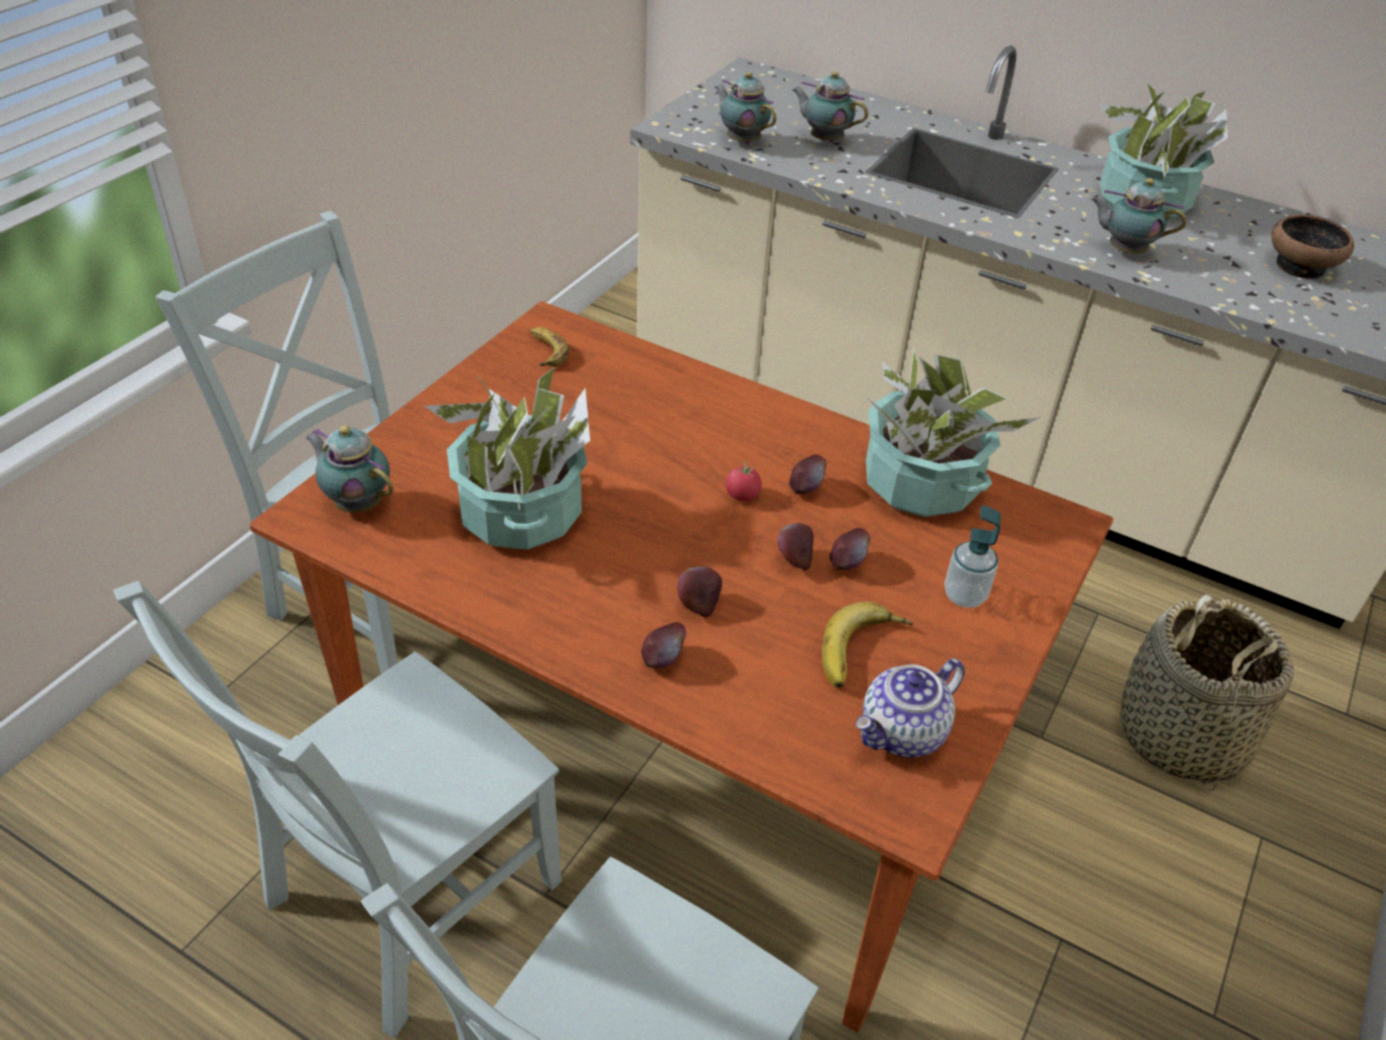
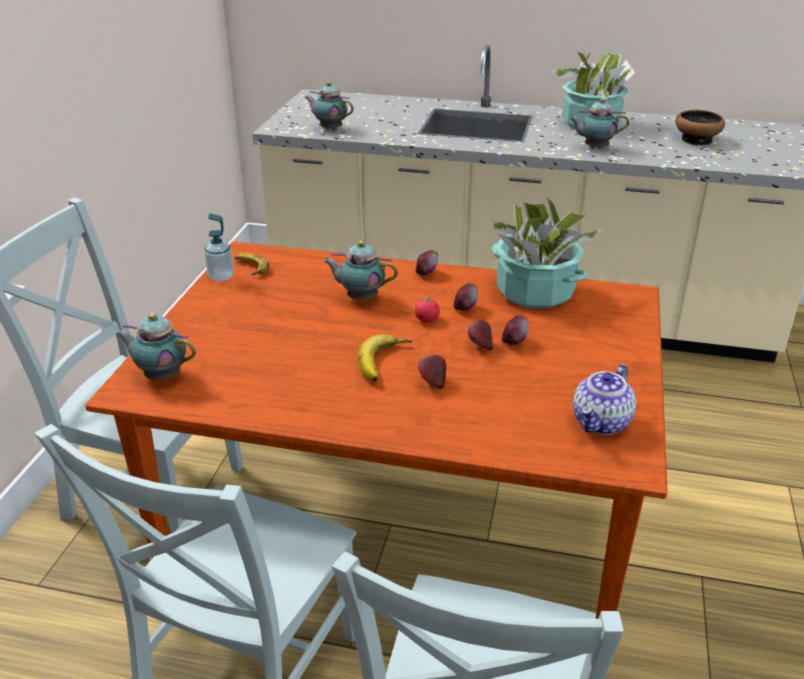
camera: 15 degrees left, 10 degrees down
potted plant [424,366,590,550] -> none
apple [641,622,686,668] -> apple moved to [416,250,438,275]
teapot [792,71,868,143] -> teapot moved to [323,241,398,300]
banana [822,602,913,687] -> banana moved to [358,334,412,382]
soap dispenser [945,505,1001,608] -> soap dispenser moved to [204,214,234,282]
basket [1120,594,1294,791] -> none

